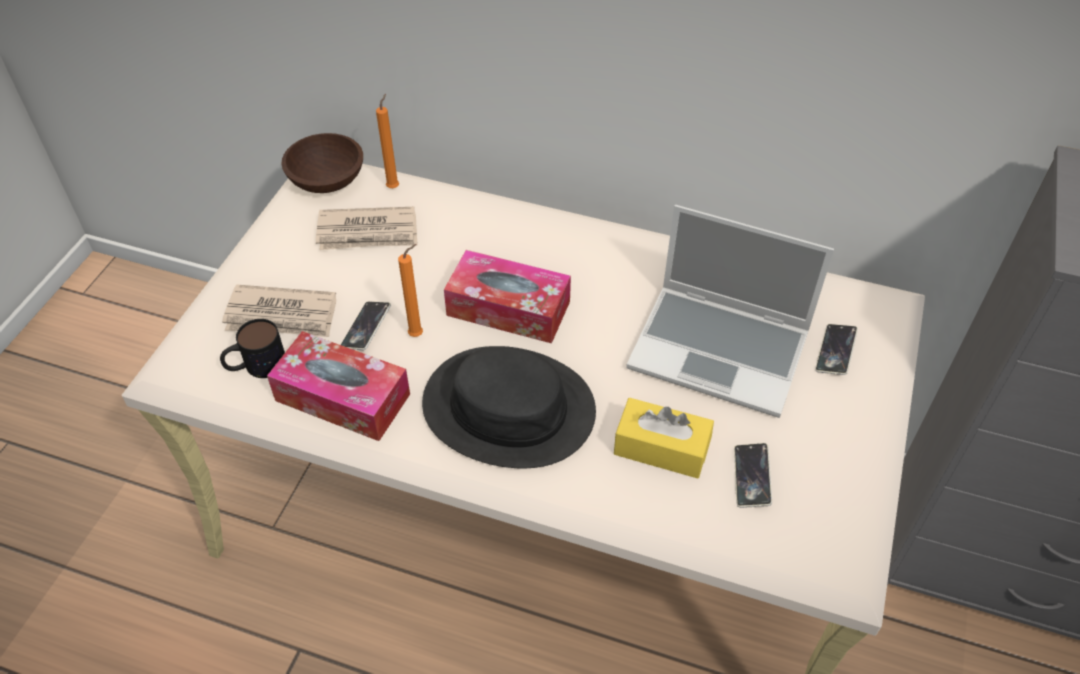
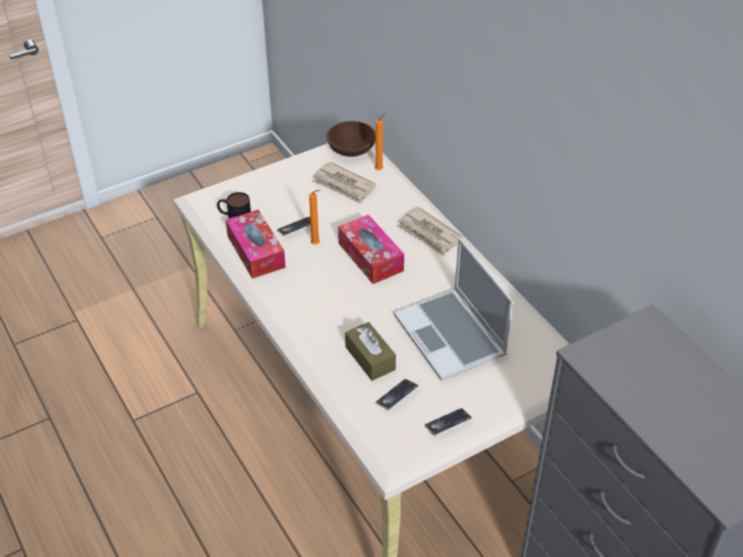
camera: 40 degrees right, 5 degrees down
newspaper [222,285,336,337] -> newspaper moved to [397,207,463,256]
black hat [422,346,596,468] -> none
yellow tissue box [614,398,714,479] -> brown tissue box [345,322,396,381]
phone [815,324,858,375] -> phone moved to [424,408,472,436]

